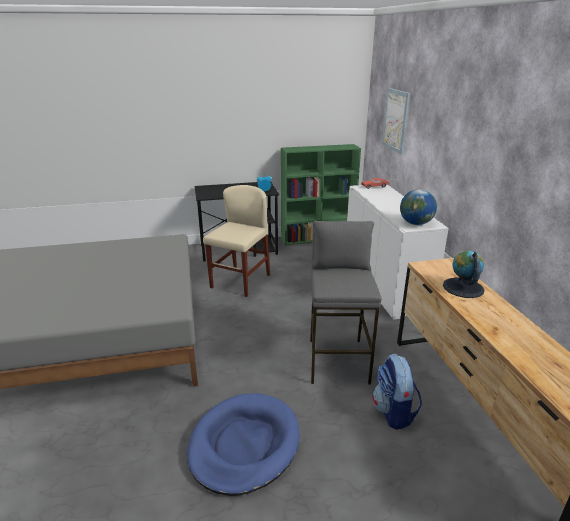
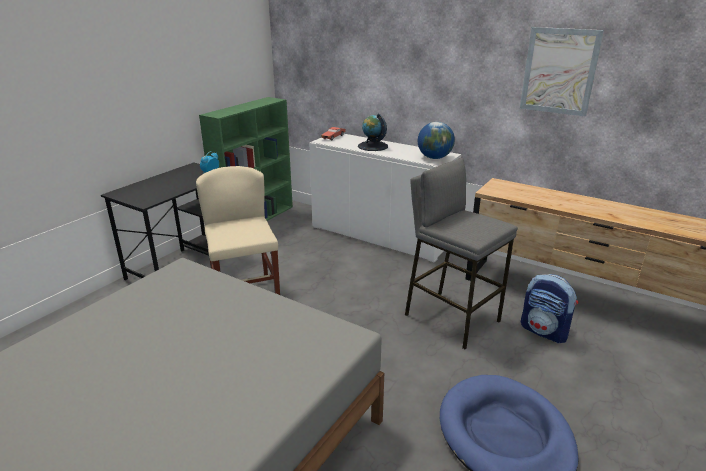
camera: 45 degrees left, 0 degrees up
picture [382,88,410,155] -> picture moved to [520,27,604,117]
globe [443,251,484,298] -> globe moved to [358,113,388,151]

